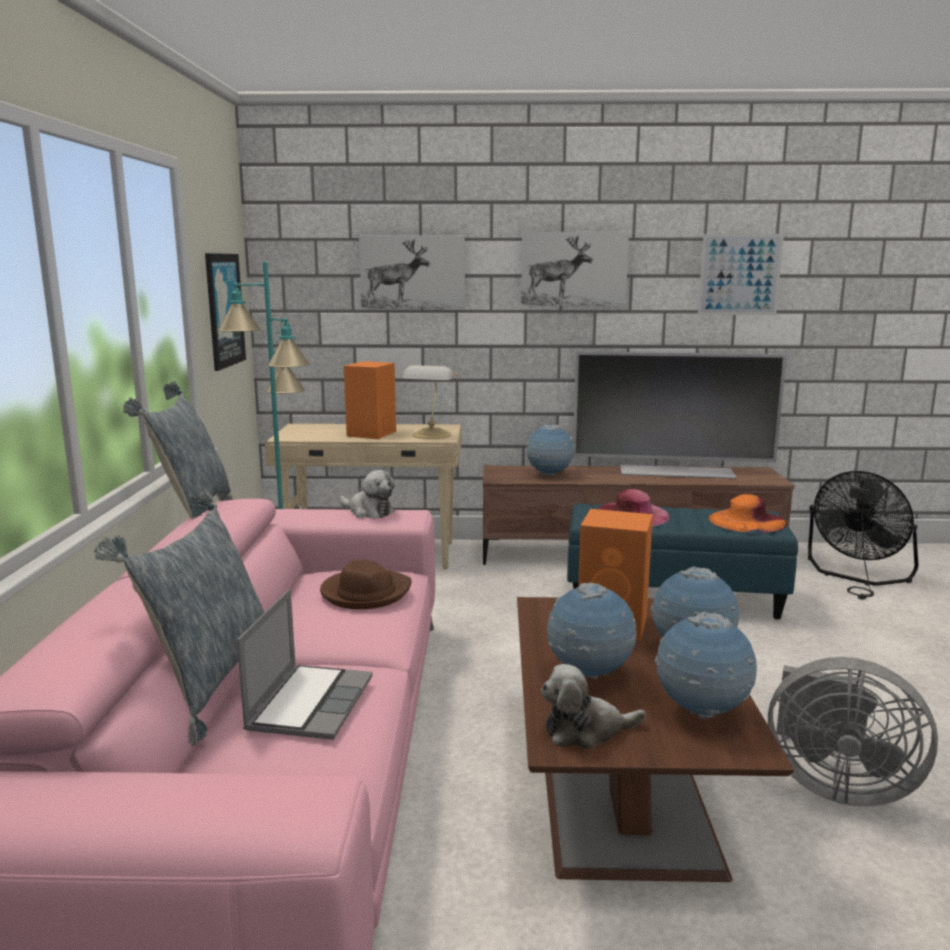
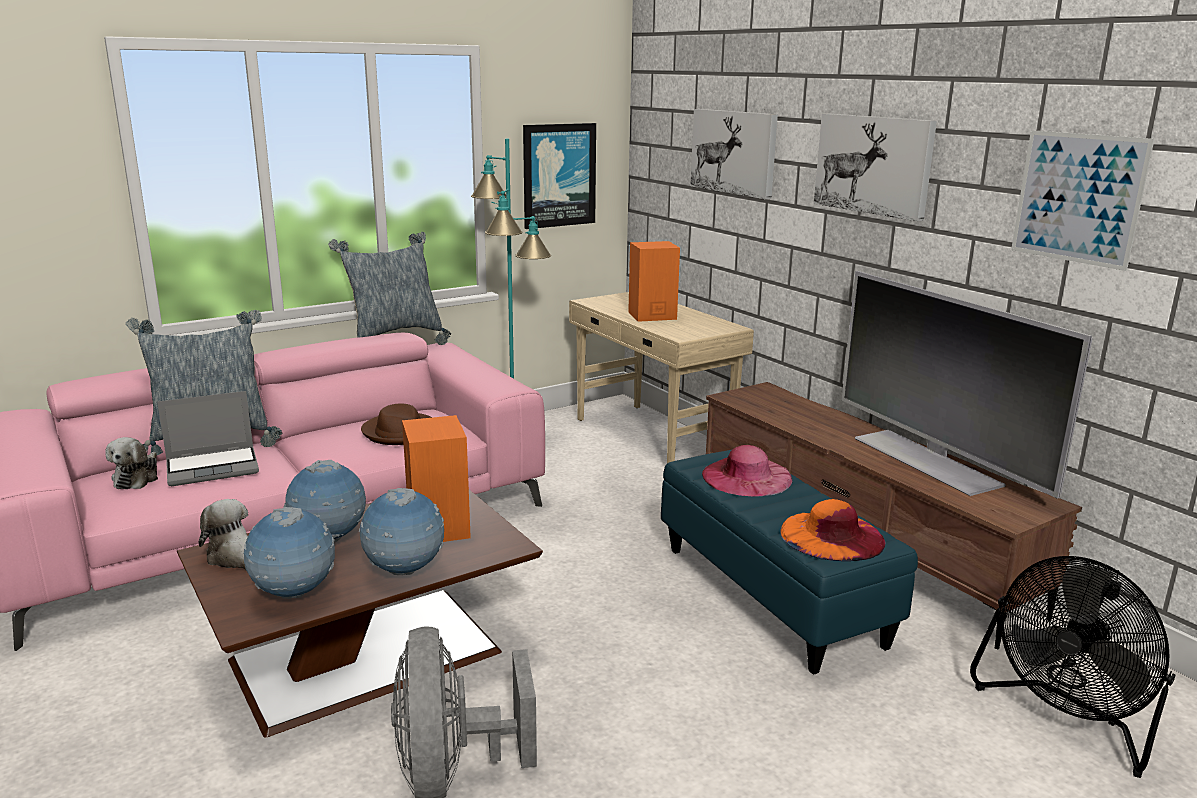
camera: 55 degrees right, 5 degrees up
plush toy [339,470,395,519] -> plush toy moved to [106,437,158,489]
table lamp [402,365,458,439] -> none
globe [526,425,575,476] -> none
black fan [808,471,918,600] -> black fan turned 135 degrees clockwise [970,556,1175,778]

